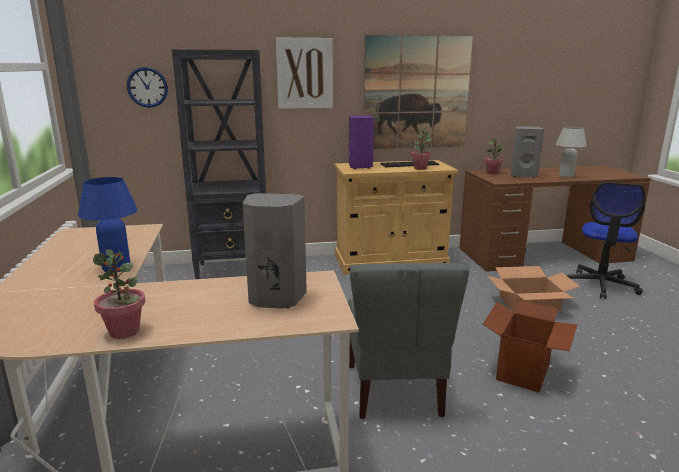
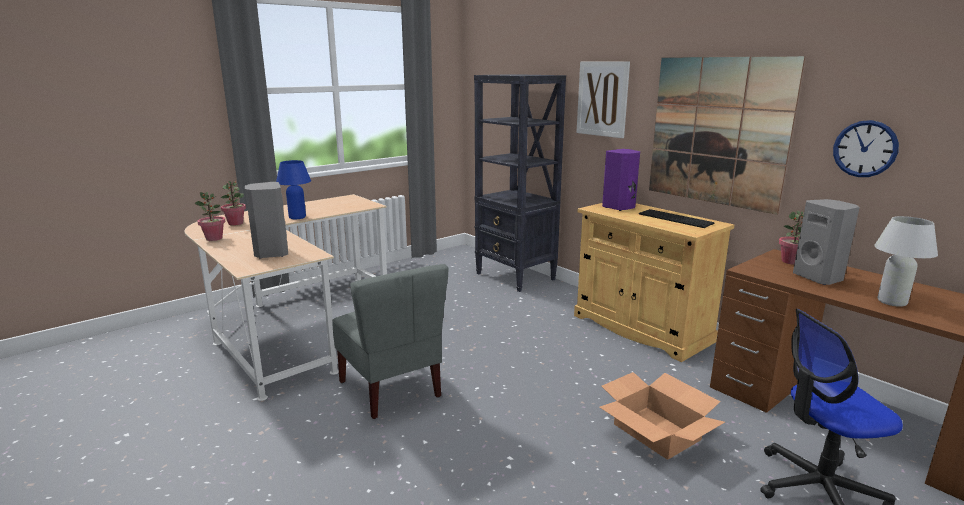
camera: 60 degrees right, 0 degrees up
wall clock [127,67,168,108] -> wall clock moved to [833,120,899,177]
grey chair [348,263,470,419] -> grey chair turned 90 degrees counterclockwise [332,264,449,419]
potted plant [411,131,432,170] -> potted plant moved to [221,181,246,226]
cardboard box [483,300,577,392] -> none

